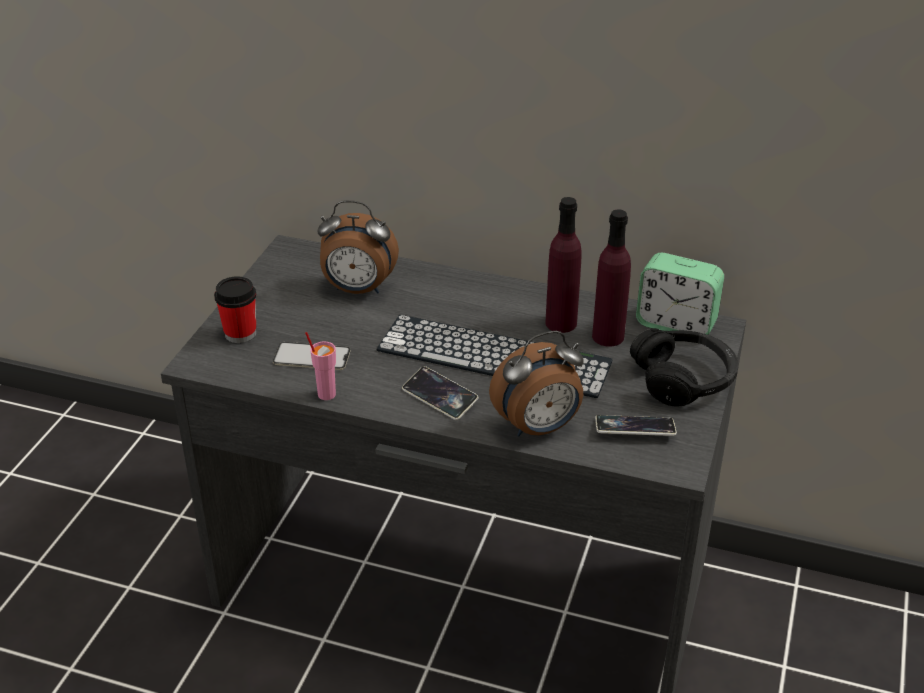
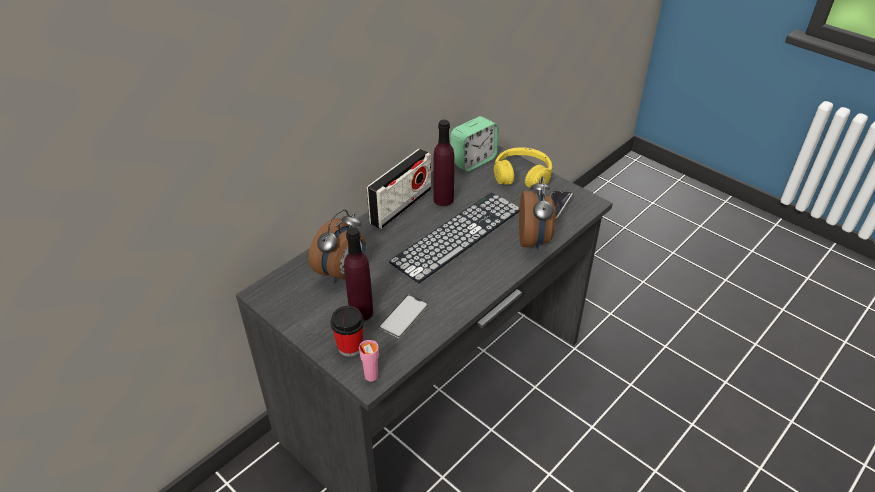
camera: 65 degrees left, 5 degrees up
pink cup [305,332,336,400] -> pink cup moved to [359,340,379,382]
phone [402,366,479,420] -> none
purple bottle [592,209,631,347] -> purple bottle moved to [344,227,373,321]
black headphones [630,328,738,407] -> yellow headphones [494,147,552,188]
none -> radio [367,149,431,229]

